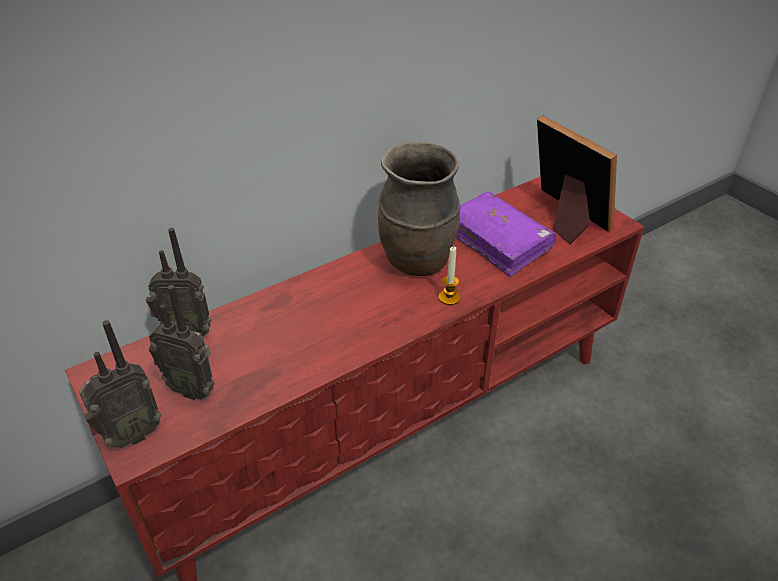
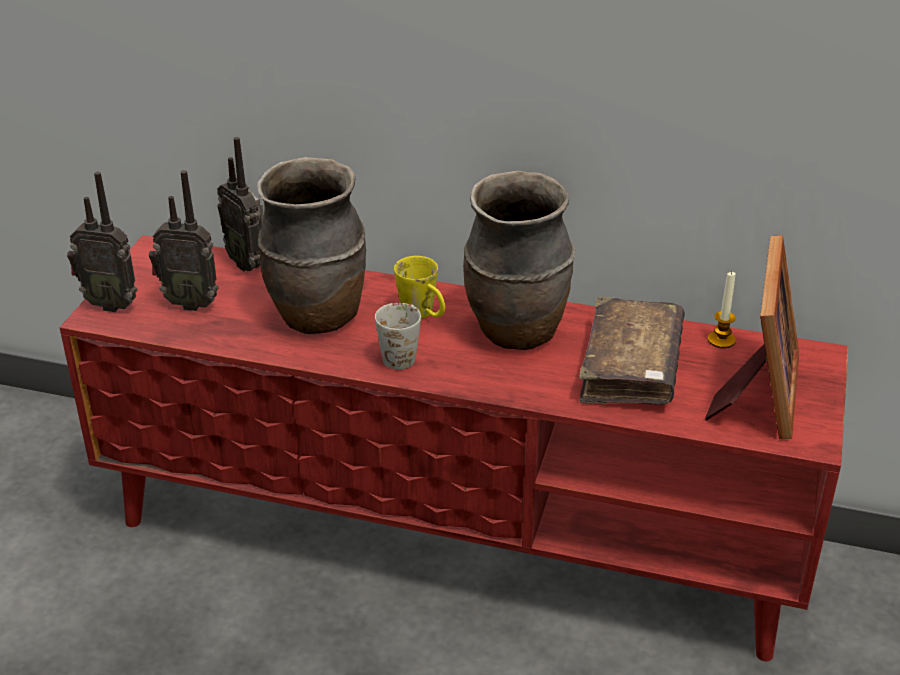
camera: 50 degrees right, 5 degrees down
radio [149,285,215,400] -> radio turned 60 degrees counterclockwise [149,170,219,311]
candle [439,247,460,305] -> candle moved to [708,272,736,348]
purple book [456,192,556,277] -> brown book [579,297,685,405]
none -> brown vase [257,157,366,334]
none -> white mug [375,303,421,370]
none -> yellow mug [394,256,445,319]

